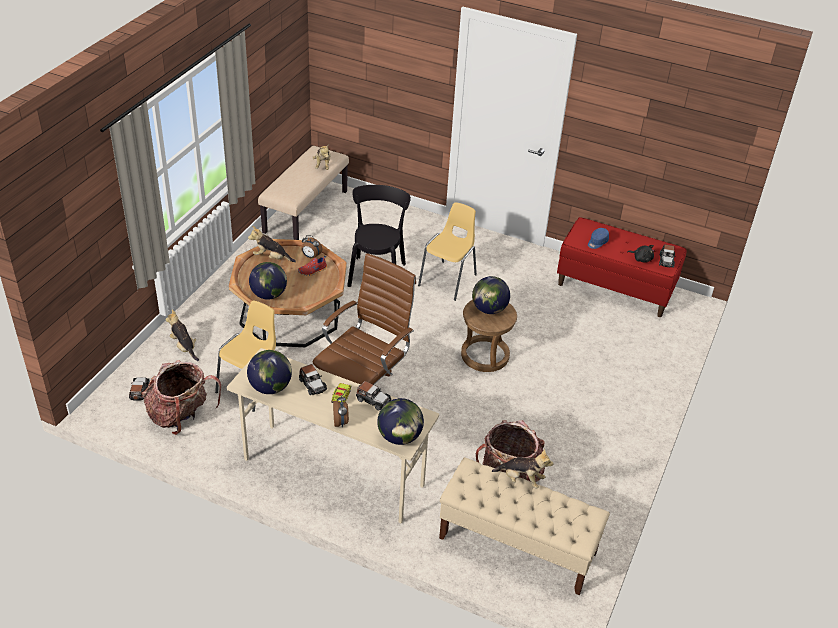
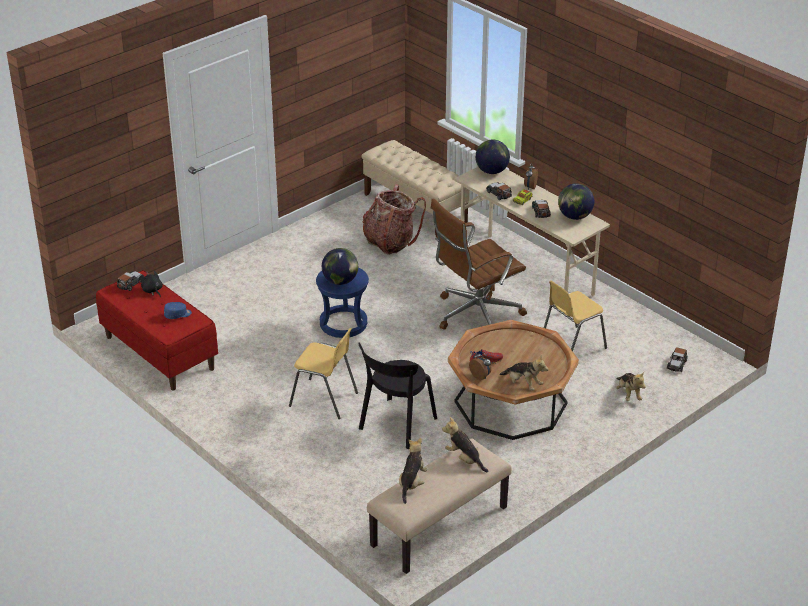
camera: 155 degrees left, 5 degrees down
backpack [142,360,221,435] -> none
globe [249,262,287,300] -> none
yellow chair [418,202,477,301] -> yellow chair turned 120 degrees counterclockwise [289,328,358,419]
brown stool [461,300,517,372] -> blue stool [316,267,369,338]
plush toy [492,449,553,489] -> plush toy moved to [442,417,488,473]

